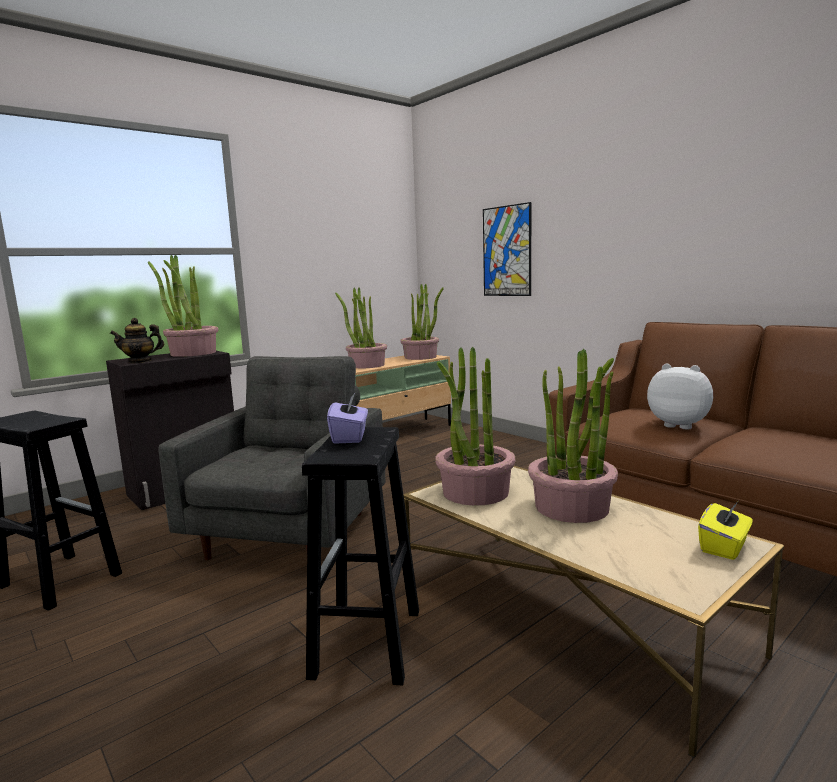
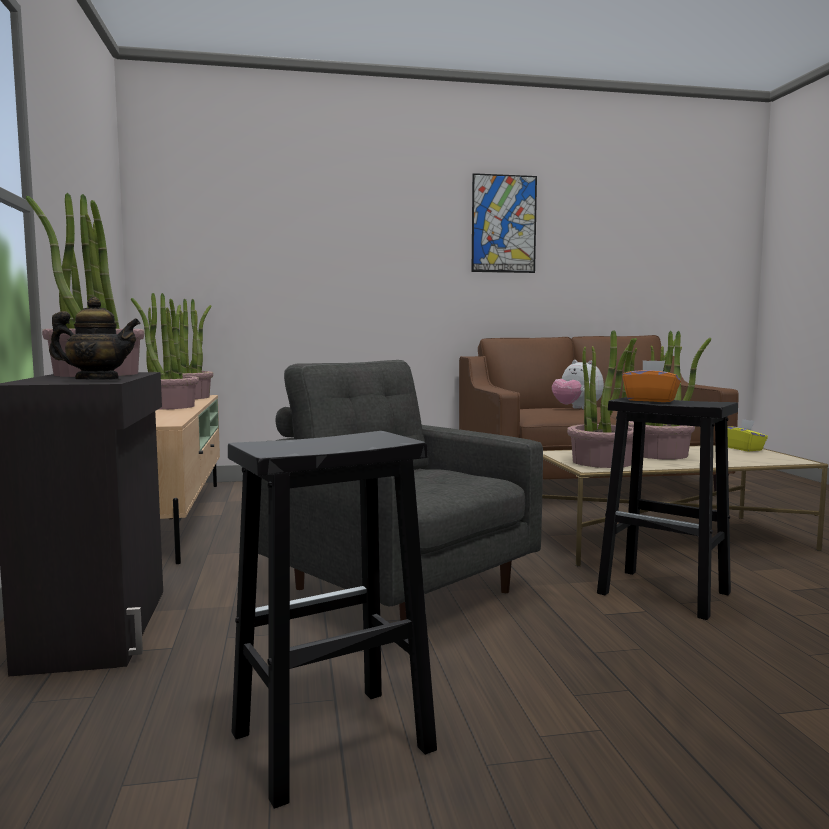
camera: 60 degrees left, 5 degrees down
teapot [110,318,164,363] -> teapot turned 105 degrees counterclockwise [49,297,141,380]
purple tissue box [327,393,368,444] -> orange tissue box [622,360,681,402]
picture [483,202,531,296] -> picture moved to [472,173,537,273]
plush toy [647,363,713,429] -> plush toy turned 105 degrees counterclockwise [552,360,604,409]

